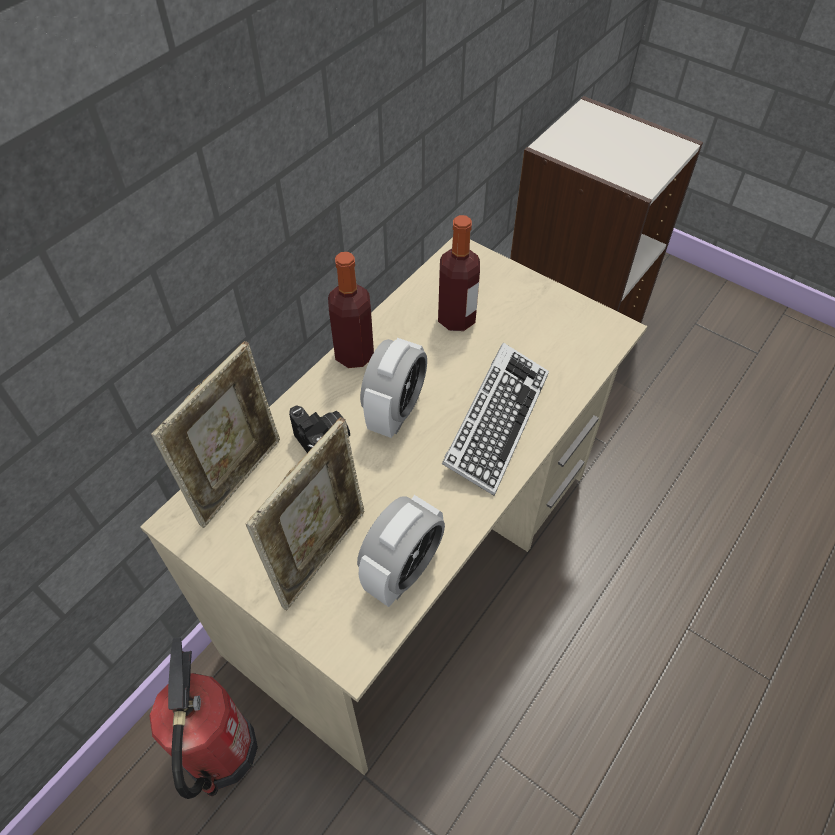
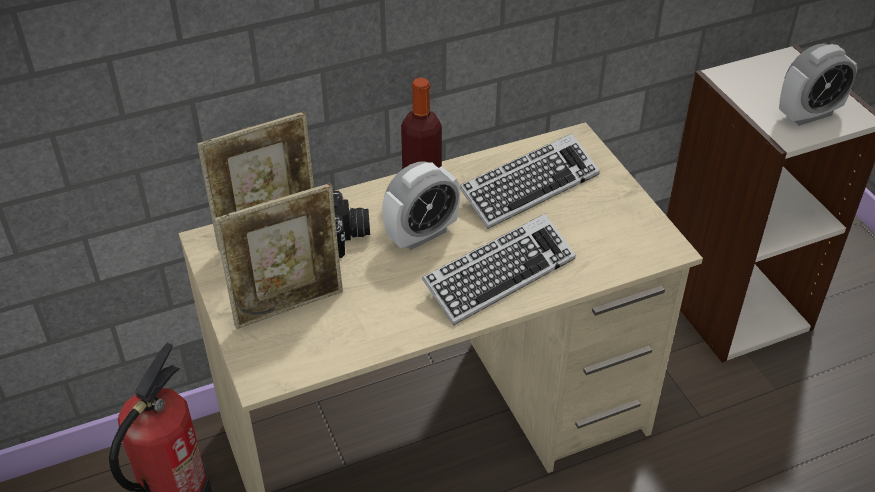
camera: 30 degrees right, 10 degrees down
alarm clock [357,495,445,607] -> alarm clock moved to [779,44,857,126]
bottle [438,215,480,331] -> keyboard [460,133,600,229]

